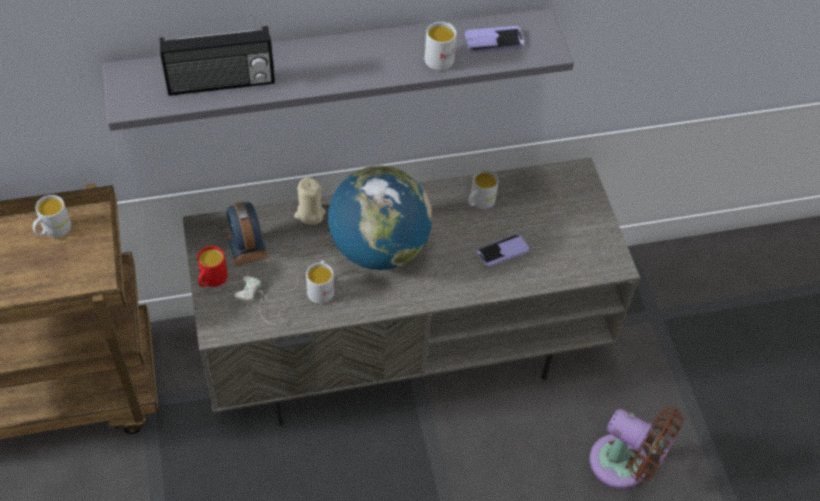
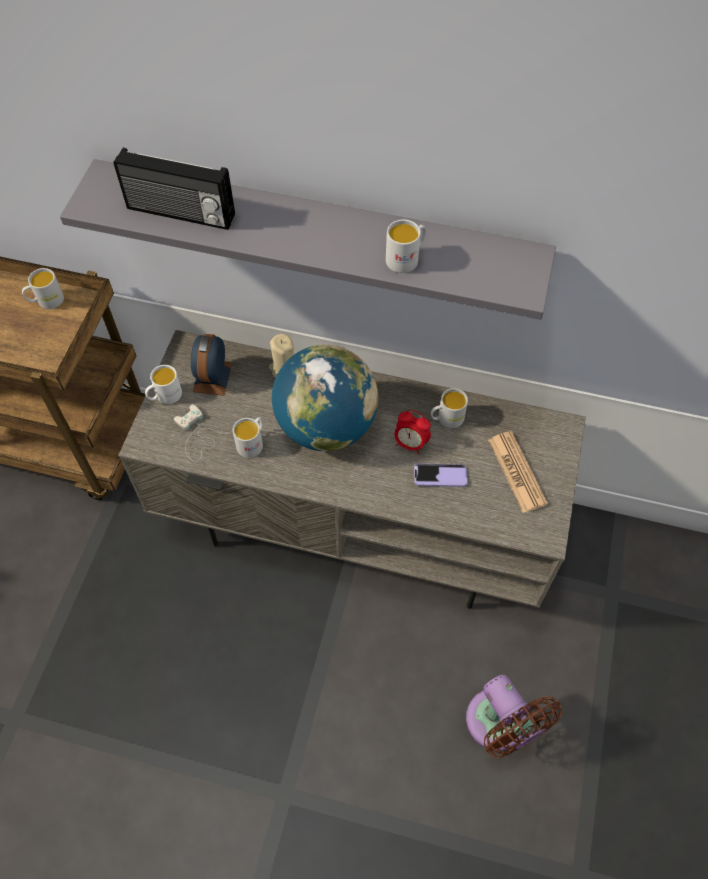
camera: 30 degrees right, 5 degrees up
red mug [197,246,228,287] -> white mug [145,365,182,404]
phone [465,26,524,53] -> none
none -> alarm clock [395,410,431,455]
none -> newspaper [488,431,548,513]

